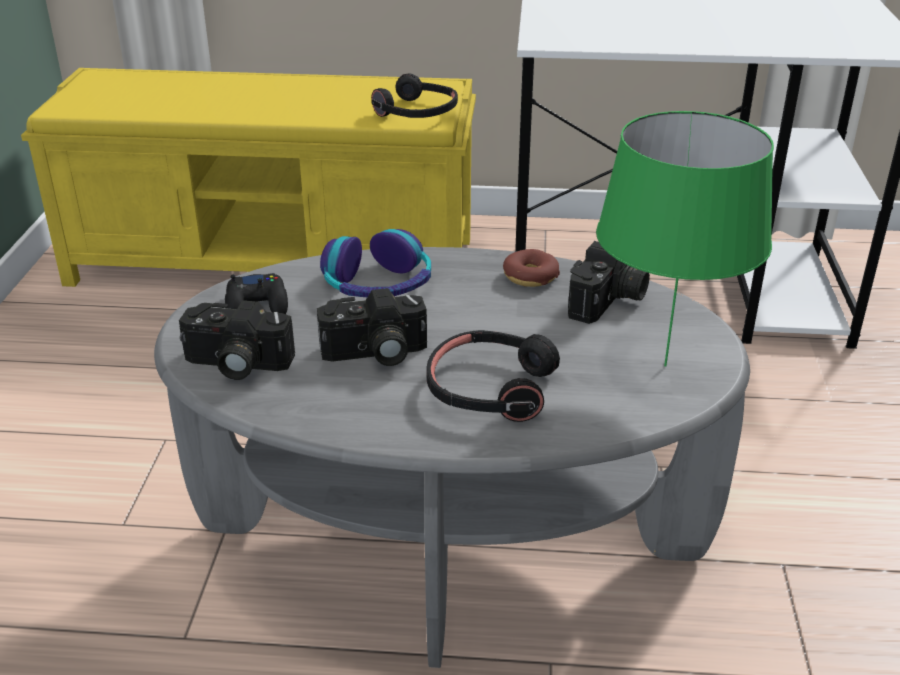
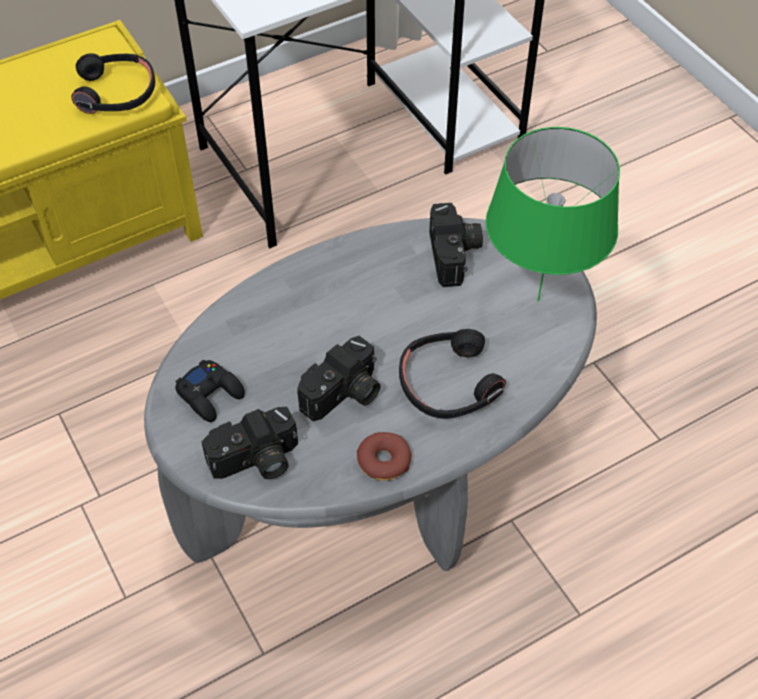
camera: 35 degrees left, 20 degrees up
headphones [320,229,431,297] -> none
donut [503,249,560,287] -> donut moved to [357,432,412,481]

